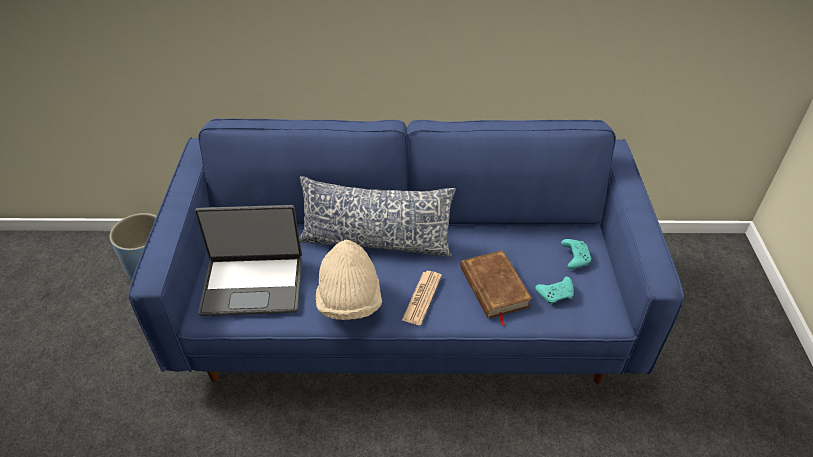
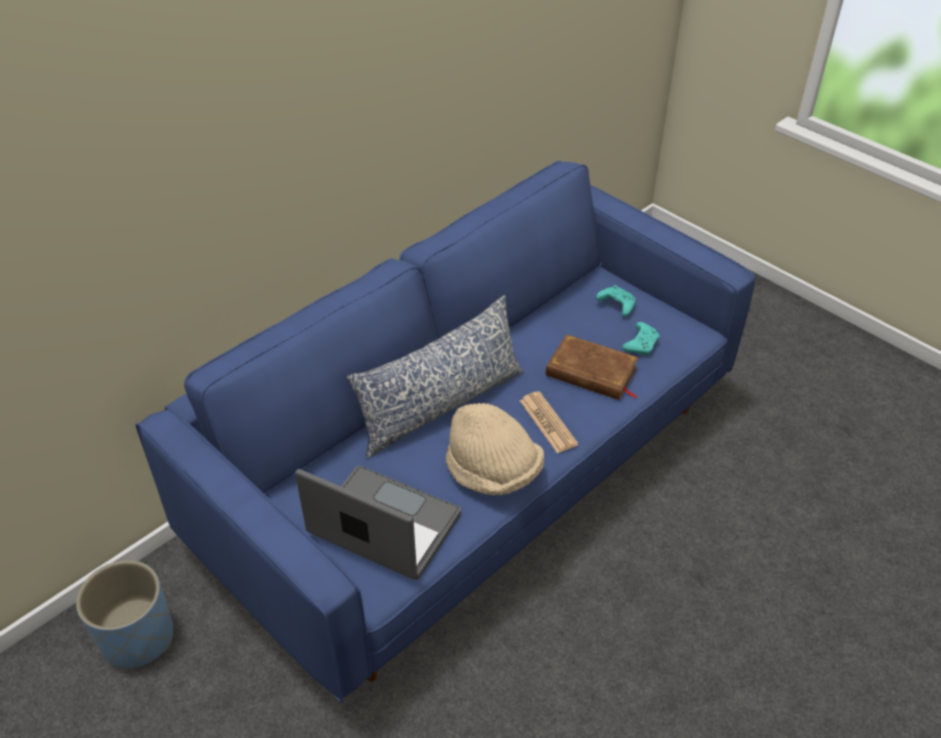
camera: 45 degrees left, 0 degrees up
laptop [195,205,302,316] -> laptop turned 105 degrees counterclockwise [295,465,461,580]

